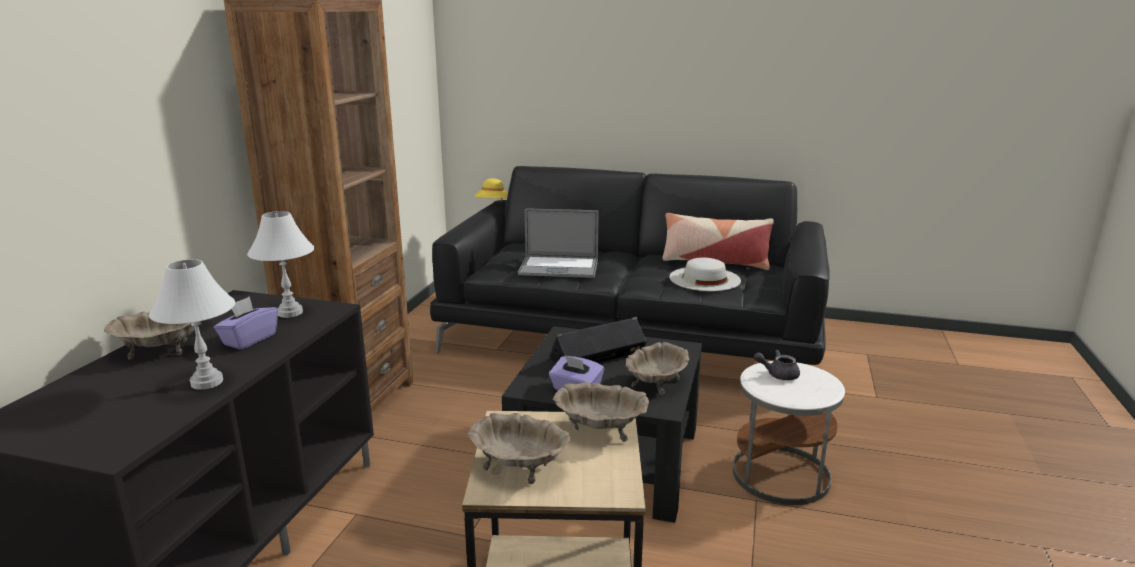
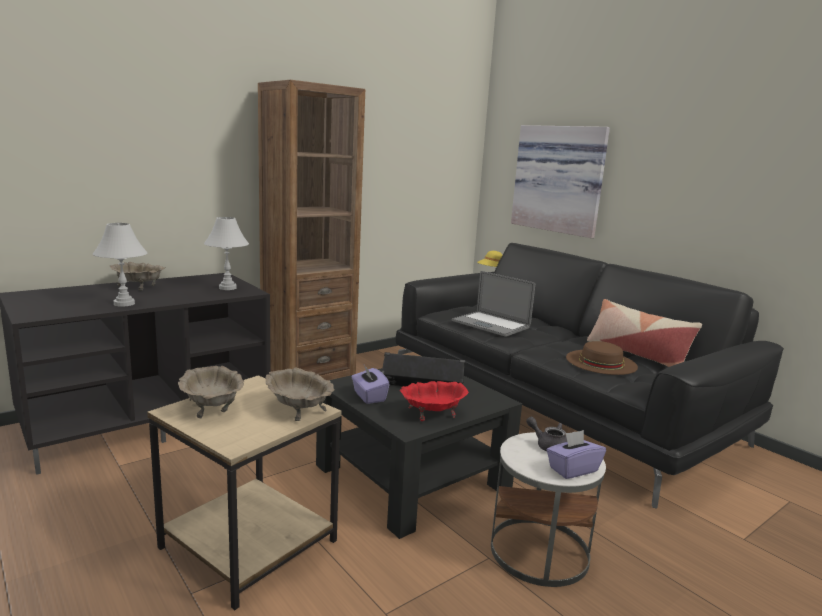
camera: 35 degrees right, 5 degrees down
purple tissue box [214,296,278,350] -> purple tissue box moved to [547,430,606,479]
beige bowl [626,342,689,395] -> red bowl [400,381,469,421]
white hat [669,258,741,291] -> brown hat [566,341,638,375]
none -> picture [511,125,610,238]

